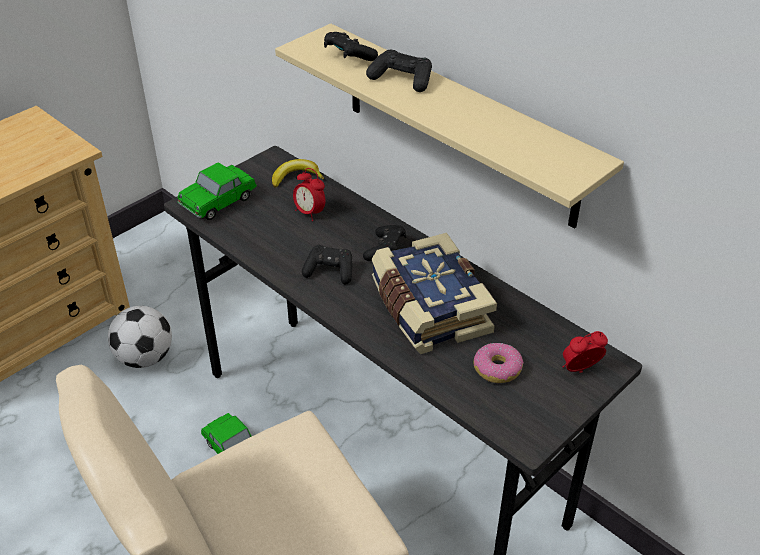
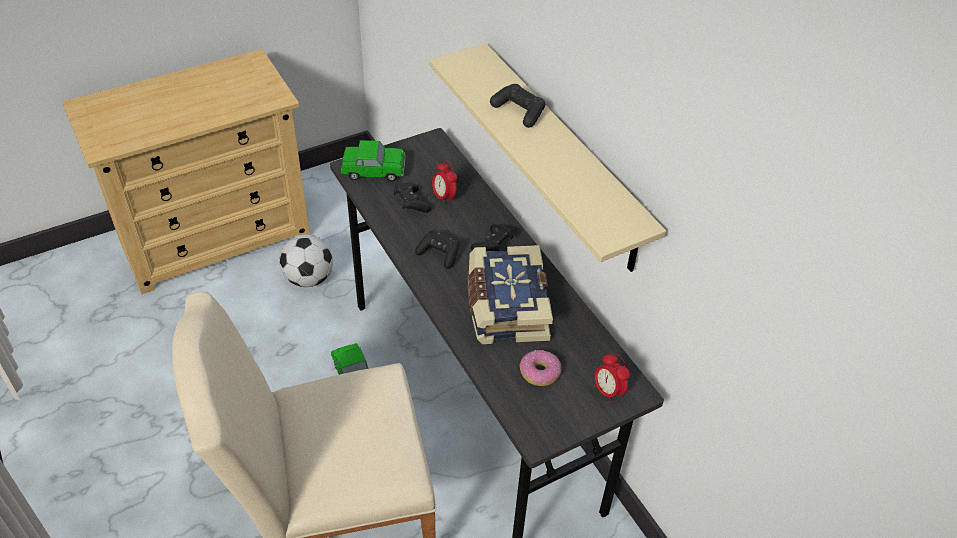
camera: 15 degrees right, 5 degrees up
toy car [177,162,257,220] -> toy car turned 150 degrees counterclockwise [341,140,406,181]
banana [272,159,324,188] -> none
black game controller [324,32,378,61] -> black game controller moved to [394,183,432,213]
alarm clock [562,331,608,373] -> alarm clock turned 120 degrees counterclockwise [594,353,630,404]

